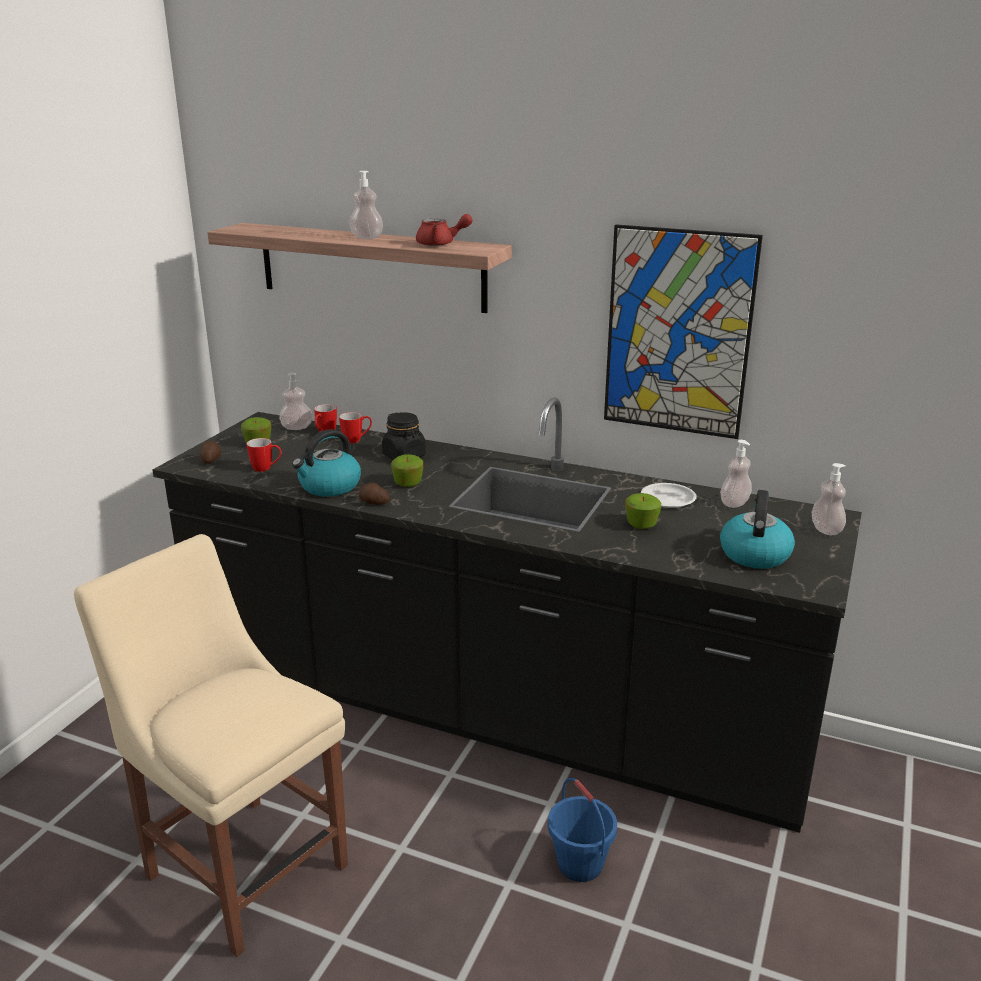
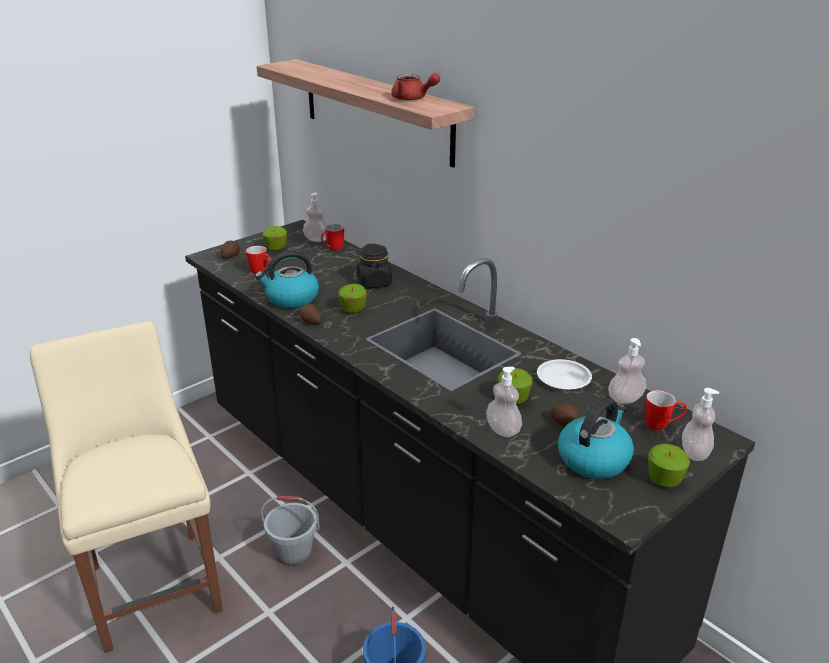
camera: 25 degrees right, 5 degrees up
mug [339,412,372,444] -> mug moved to [645,390,687,431]
soap dispenser [349,171,383,239] -> soap dispenser moved to [486,367,522,437]
picture [604,224,763,439] -> none
none -> grey bucket [261,496,320,566]
none -> potato [550,403,580,427]
none -> apple [648,444,690,487]

